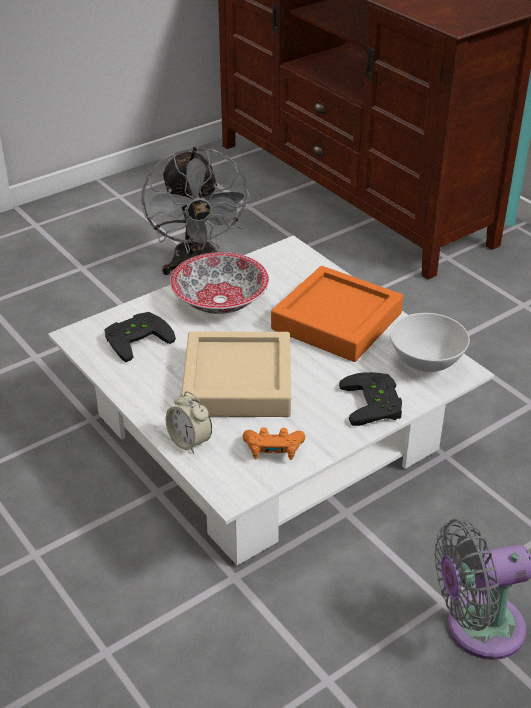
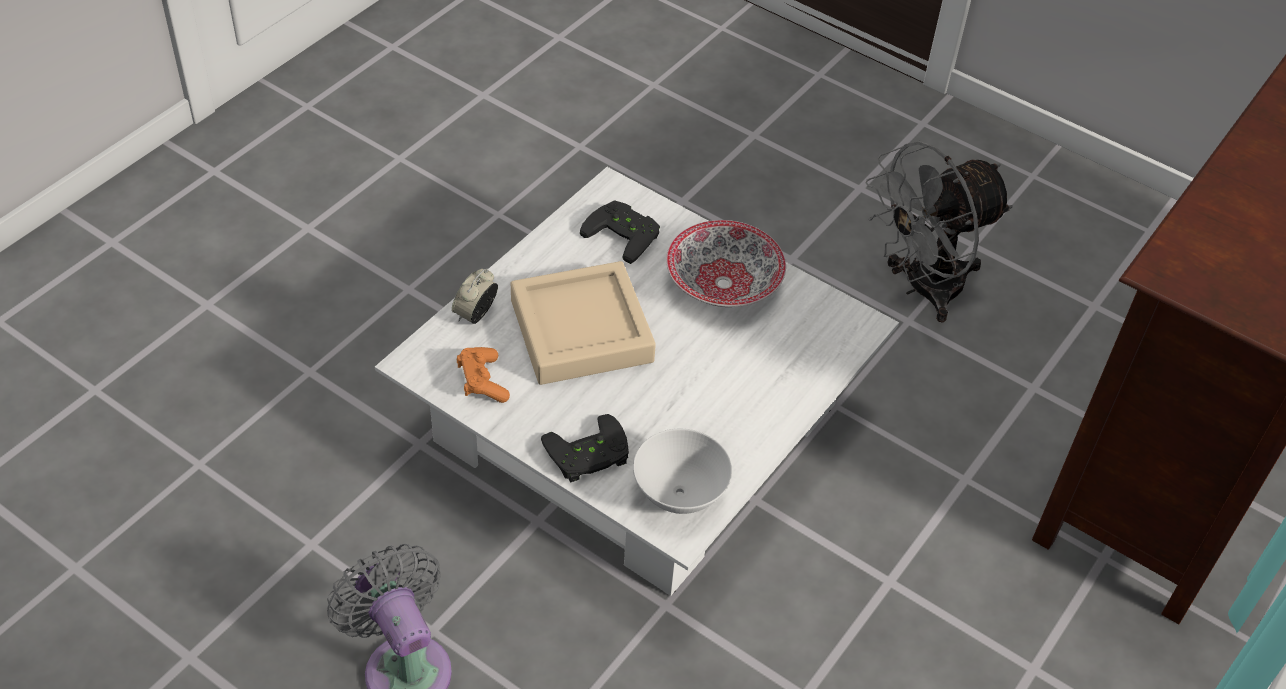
camera: 70 degrees right, 10 degrees up
orange tray [271,266,403,362] -> none

